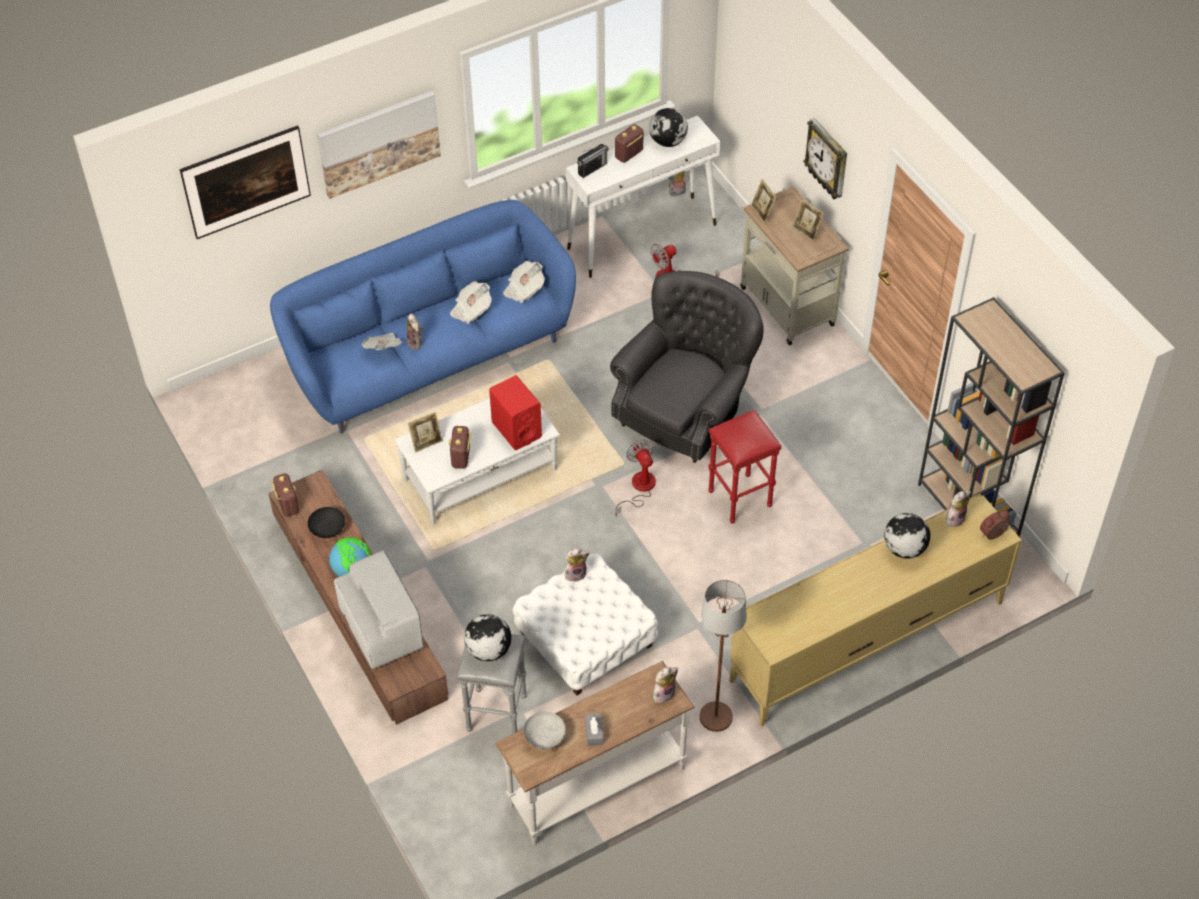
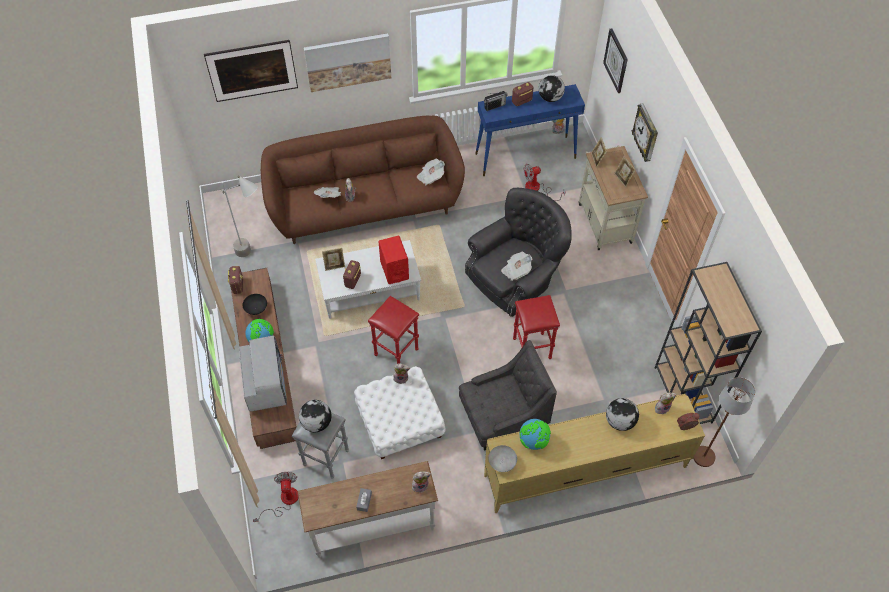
camera: 15 degrees right, 5 degrees up
blue sofa [270,200,576,434] -> brown sofa [261,116,465,244]
newspaper [450,281,492,324] -> newspaper moved to [501,252,532,281]
grey bowl [524,712,566,749] -> grey bowl moved to [488,445,517,472]
white console table [566,116,720,278] -> blue console table [475,84,585,176]
fan [615,439,656,516] -> fan moved to [253,472,298,522]
brown floor lamp [700,580,747,732] -> brown floor lamp moved to [693,377,756,467]
none -> grey floor lamp [220,176,258,257]
none -> red stool [368,296,419,364]
none -> grey armchair [459,340,557,451]
none -> globe [519,419,551,450]
none -> wall clock [603,28,628,93]

